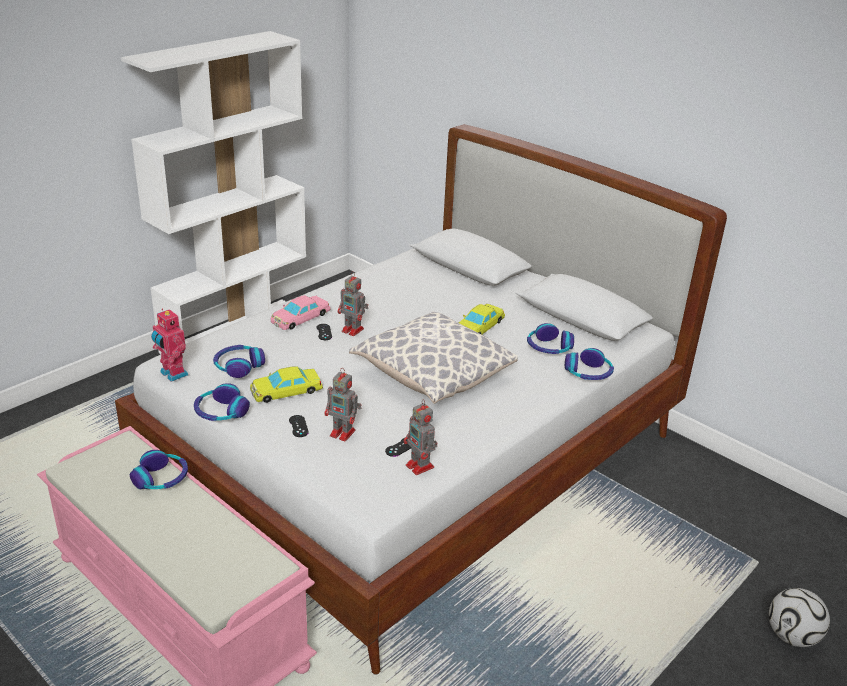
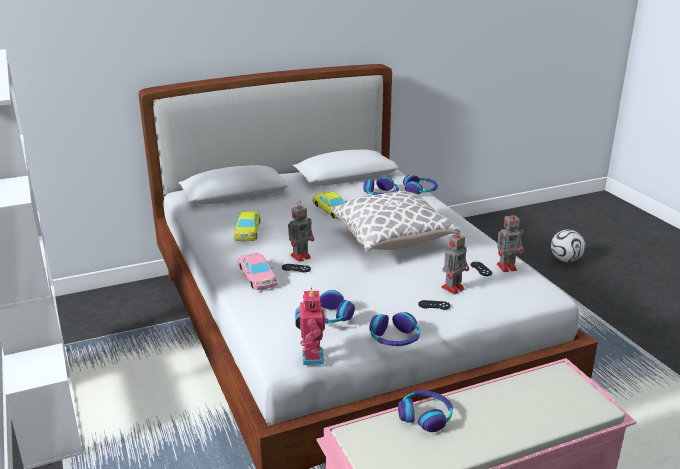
camera: 65 degrees left, 5 degrees down
toy robot [151,308,188,382] -> toy robot turned 105 degrees clockwise [295,287,325,365]
yellow toy car [250,367,323,403] -> yellow toy car moved to [234,211,261,241]

